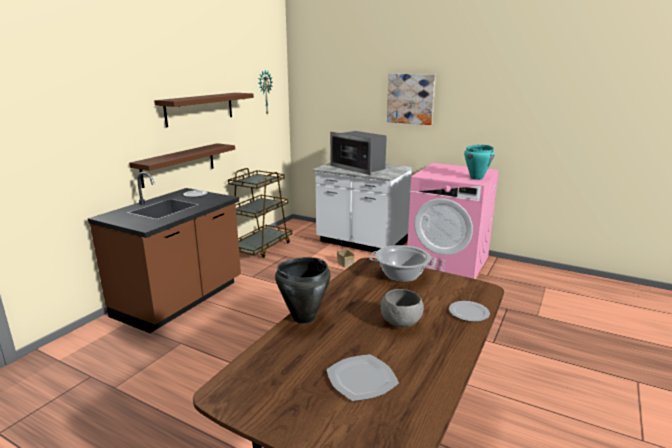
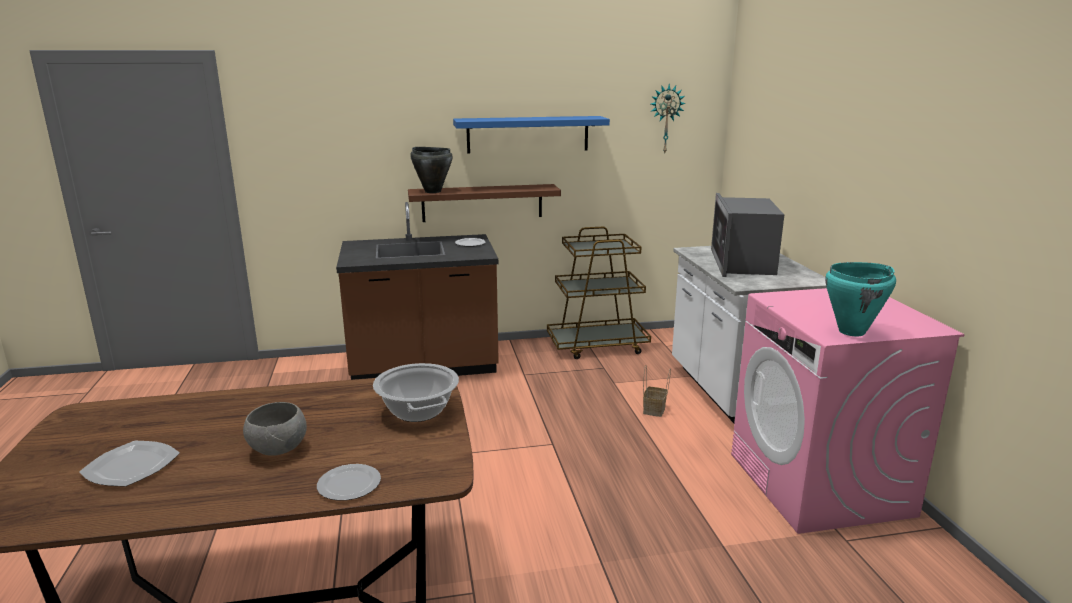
camera: 50 degrees right, 0 degrees up
brown shelf [154,93,254,127] -> blue shelf [453,116,610,154]
black cooking pot [275,257,331,324] -> black cooking pot moved to [410,147,453,193]
picture [387,74,436,125] -> none

